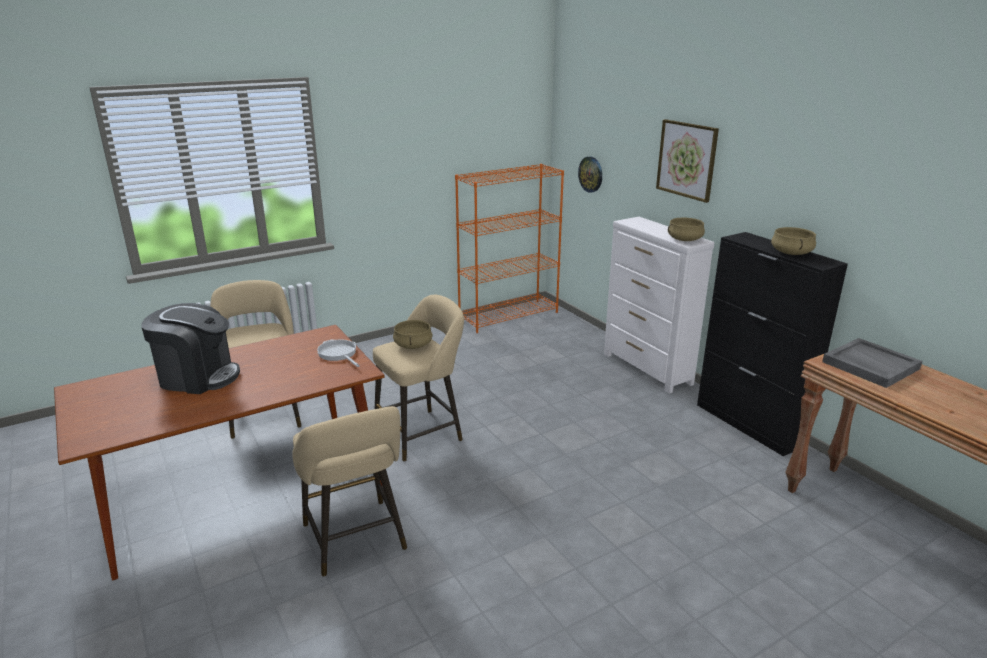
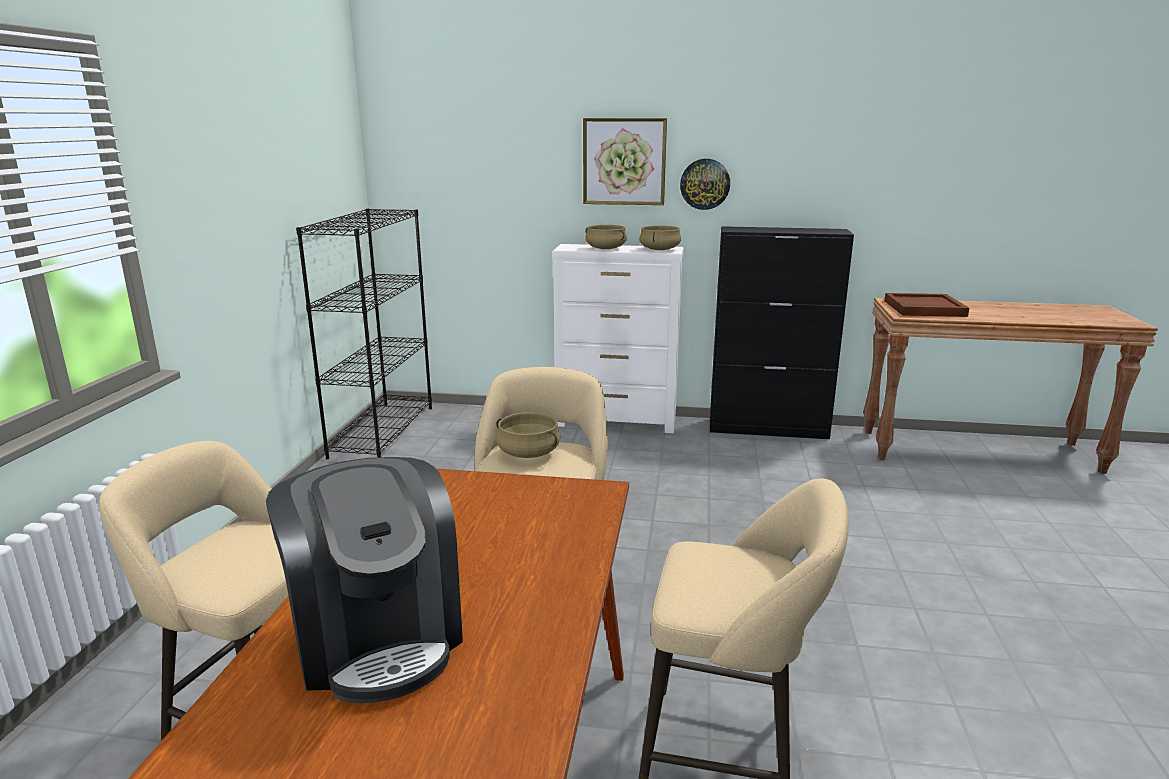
camera: 50 degrees left, 5 degrees down
coffee machine [141,303,240,394] -> coffee machine turned 105 degrees clockwise [266,457,463,703]
frying pan [317,339,360,367] -> none
orange bookcase [455,164,564,333] -> black bookcase [296,209,432,459]
wall clock [578,157,602,193] -> wall clock moved to [680,159,730,210]
beige cooking pot [771,227,816,255] -> beige cooking pot moved to [585,225,627,249]
grey tray [822,338,922,388] -> brown tray [884,293,969,317]

